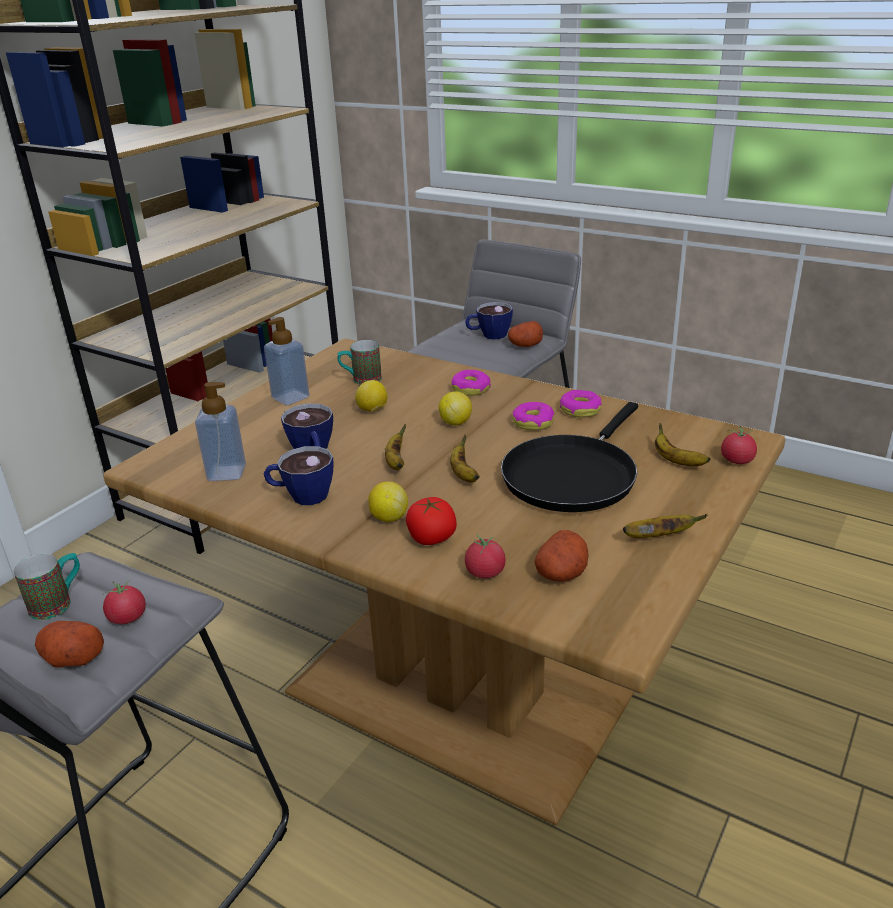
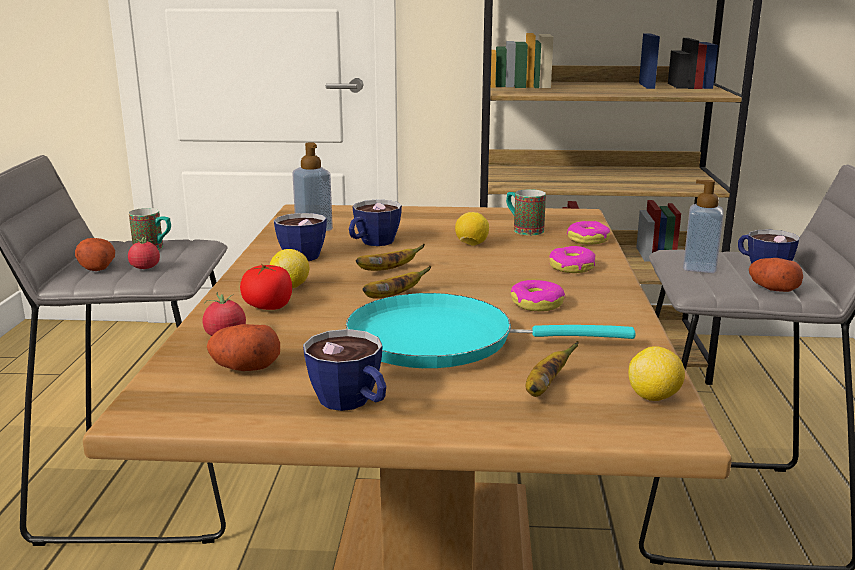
camera: 60 degrees right, 10 degrees down
soap dispenser [264,317,310,405] -> soap dispenser moved to [683,180,724,273]
lemon [439,391,472,425] -> lemon moved to [629,346,685,401]
black frying pan [501,402,638,512] -> turquoise frying pan [346,293,636,368]
donut [560,390,602,418] -> donut moved to [567,221,611,245]
banana [623,514,707,538] -> cup [303,329,386,411]
tomato [721,426,757,464] -> none

